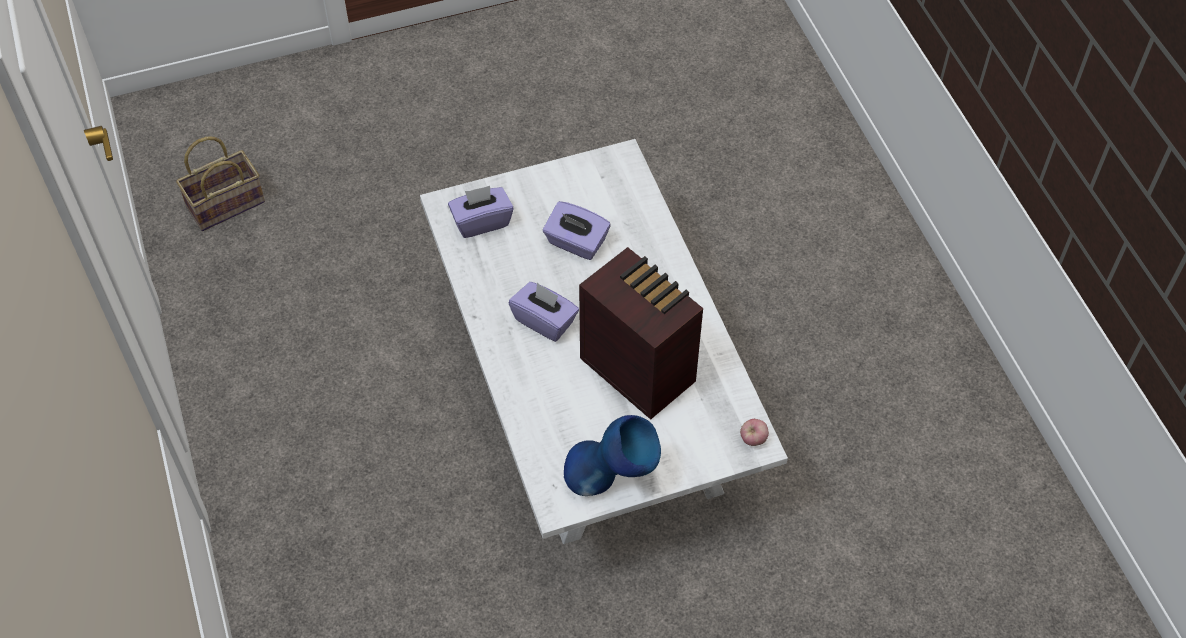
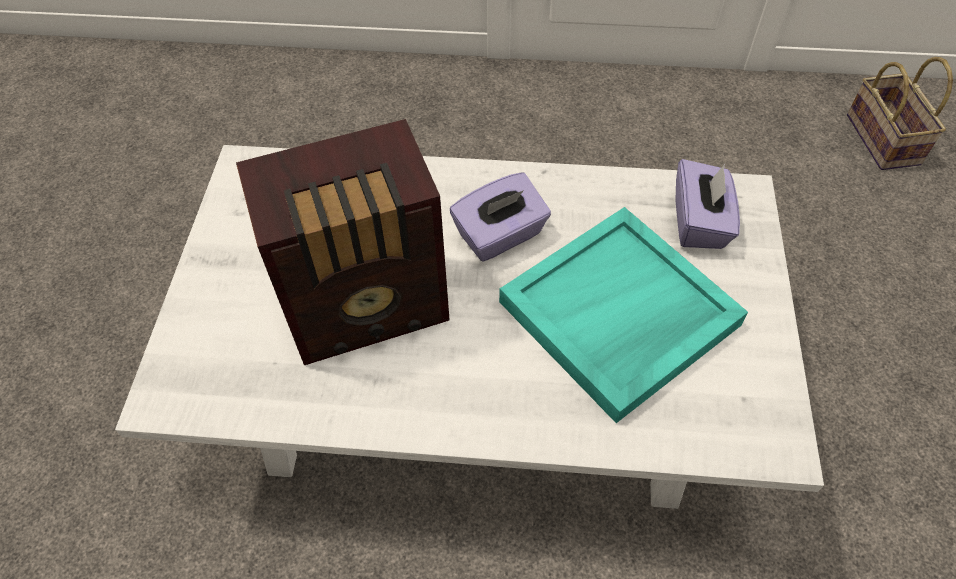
camera: 115 degrees right, 0 degrees up
purple tissue box [543,201,611,260] -> turquoise tray [499,207,748,423]
blue vase [564,415,661,496] -> none
apple [740,419,769,446] -> none

